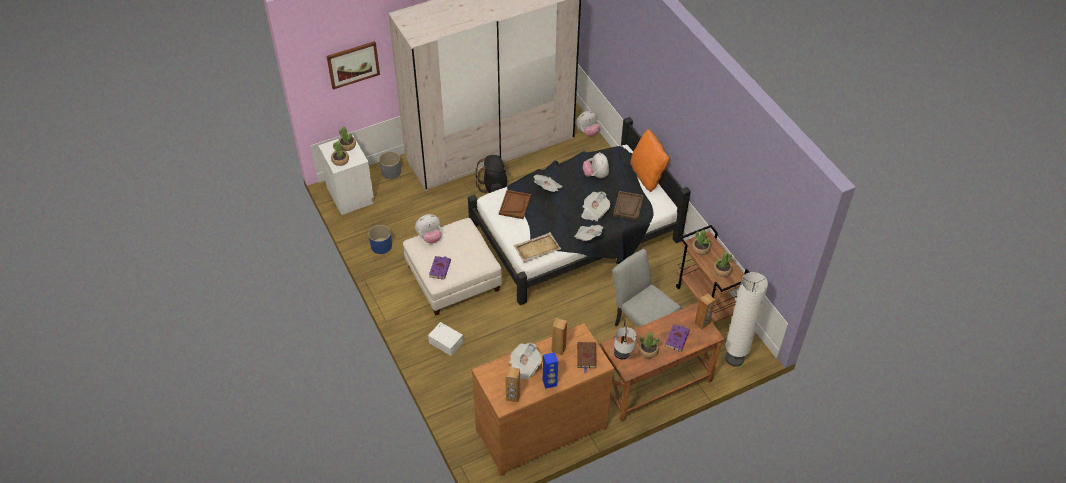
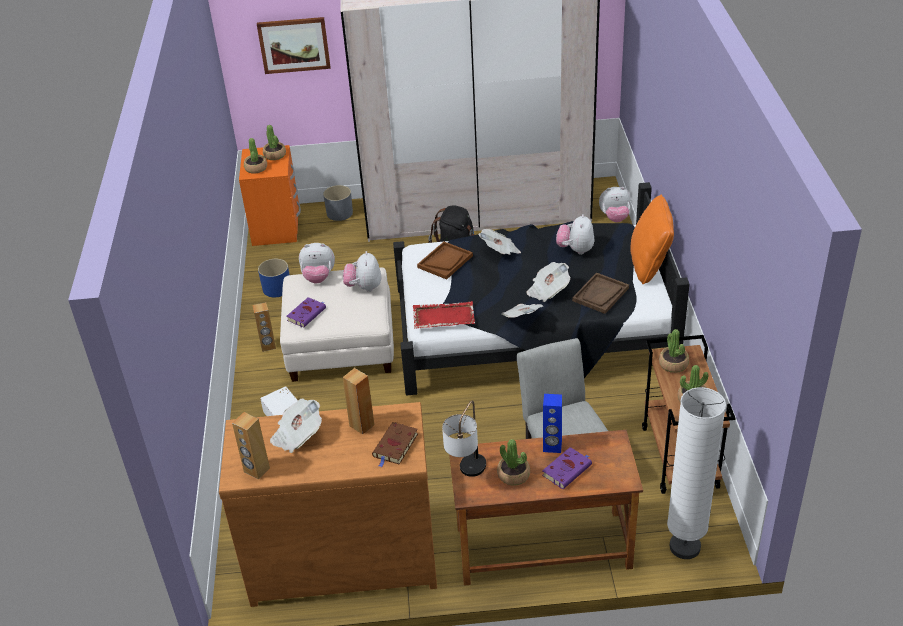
camera: 25 degrees right, 10 degrees down
white nightstand [318,134,374,215] -> orange nightstand [239,145,301,246]
beige tray [513,232,561,263] -> red tray [413,301,475,328]
blue speaker [543,352,558,389] -> blue speaker moved to [543,394,562,453]
brown speaker [695,293,715,330] -> brown speaker moved to [252,302,276,352]
none -> plush toy [343,251,381,292]

